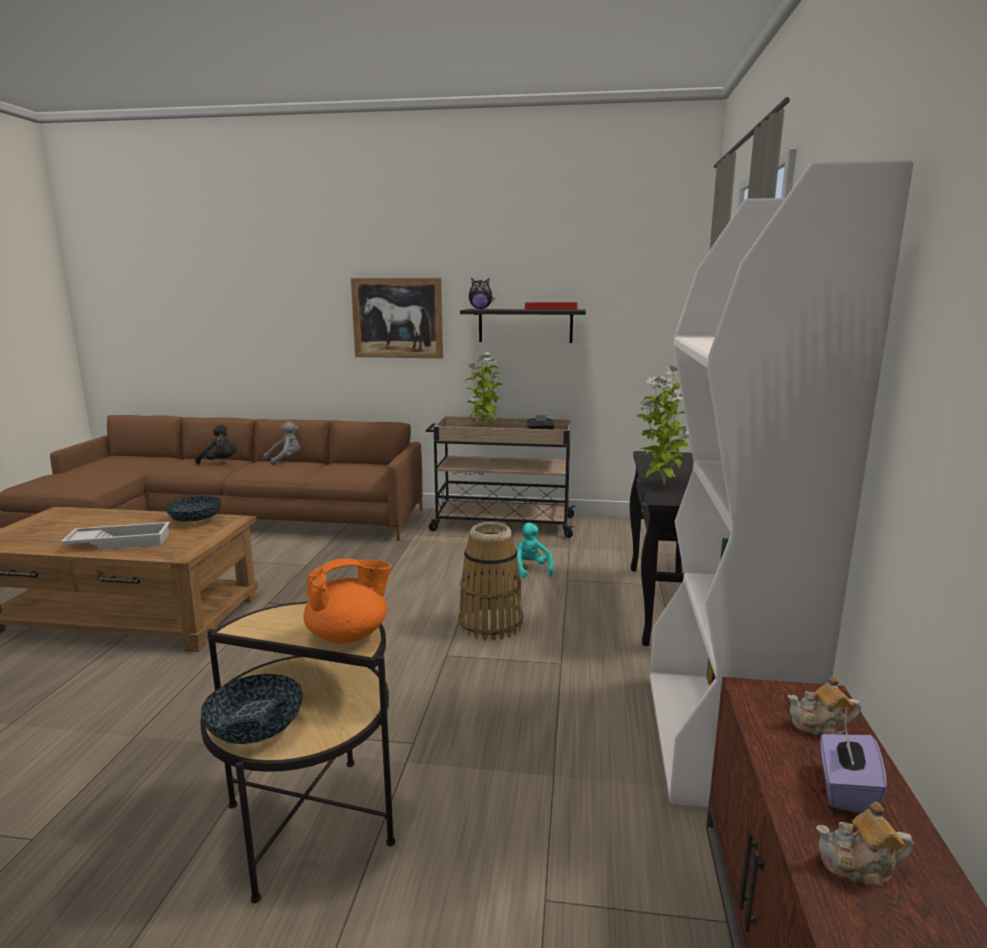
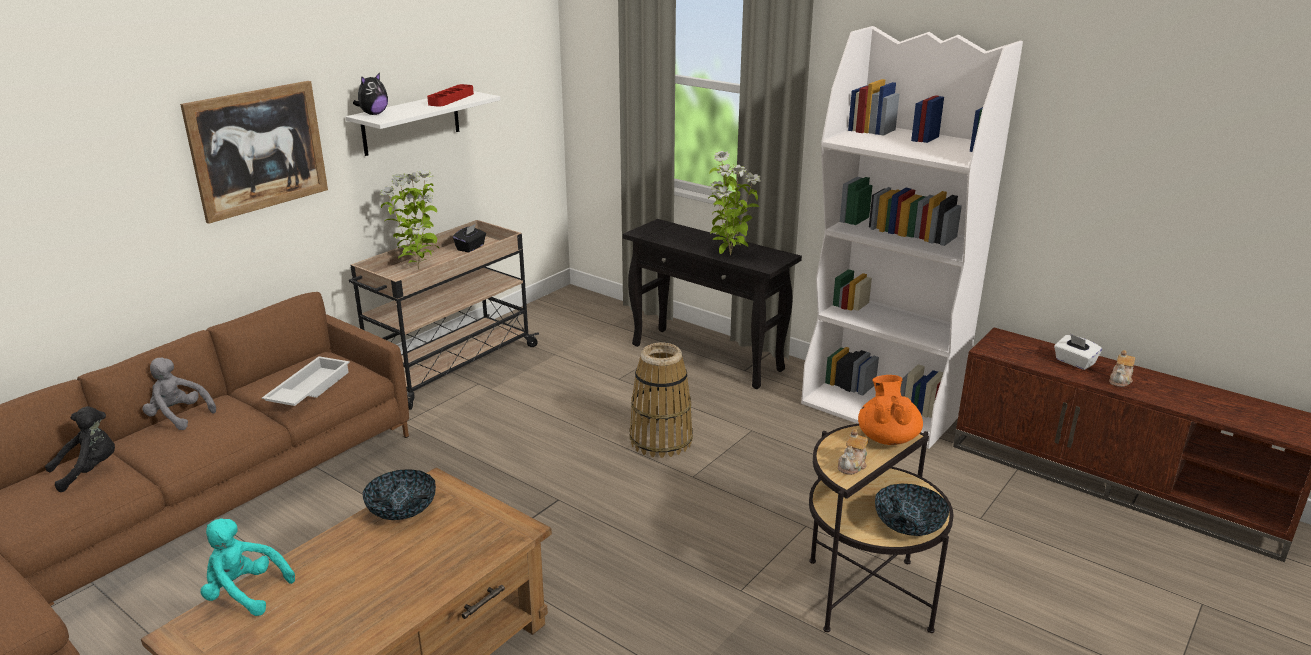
camera: 60 degrees left, 10 degrees up
white tray [61,522,170,550] -> white tray moved to [262,356,350,406]
grey plush toy [263,421,300,466] -> grey plush toy turned 60 degrees counterclockwise [142,358,216,430]
black shelf [460,309,586,343] -> white shelf [346,91,501,156]
turquoise plush toy [516,523,554,578] -> turquoise plush toy moved to [201,518,295,616]
teapot [788,676,861,735] -> teapot moved to [838,429,868,475]
purple tissue box [820,725,887,814] -> white tissue box [1054,334,1102,370]

